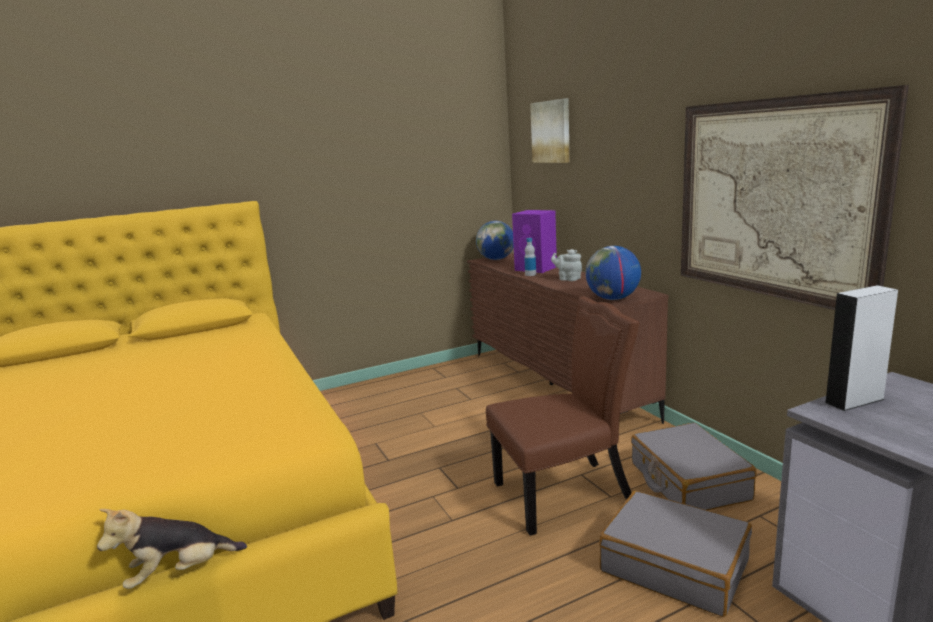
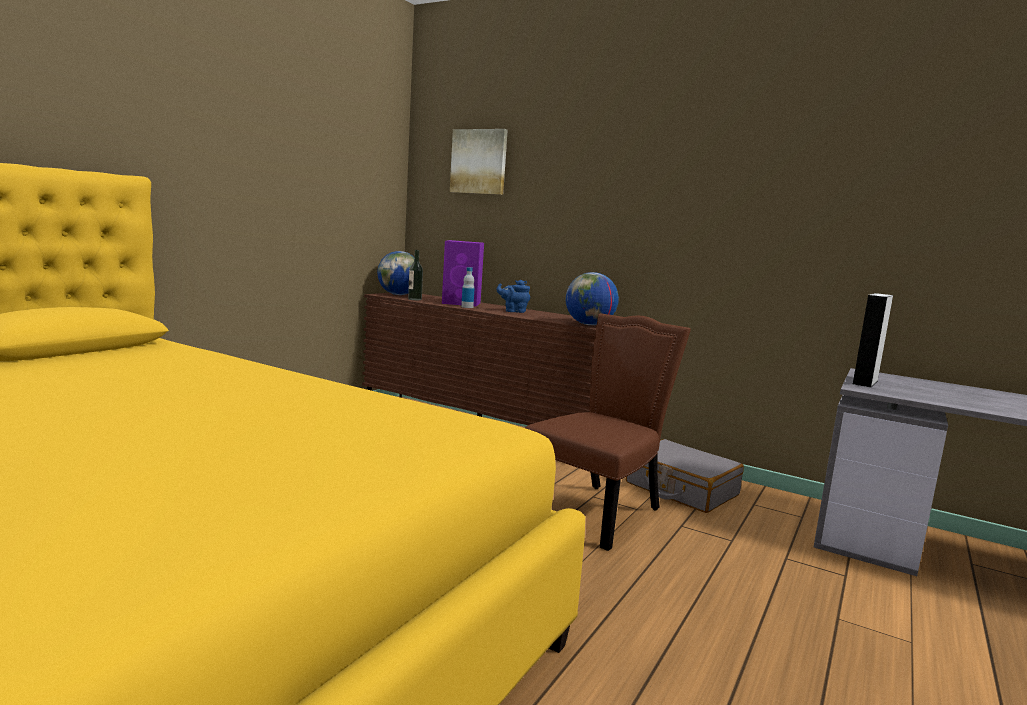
camera: 35 degrees left, 5 degrees down
plush toy [97,509,247,589] -> none
grey teapot [551,249,582,281] -> blue teapot [497,280,530,313]
grey suitcase [599,491,752,617] -> none
picture [681,85,909,310] -> none
none -> bottle [408,250,423,300]

